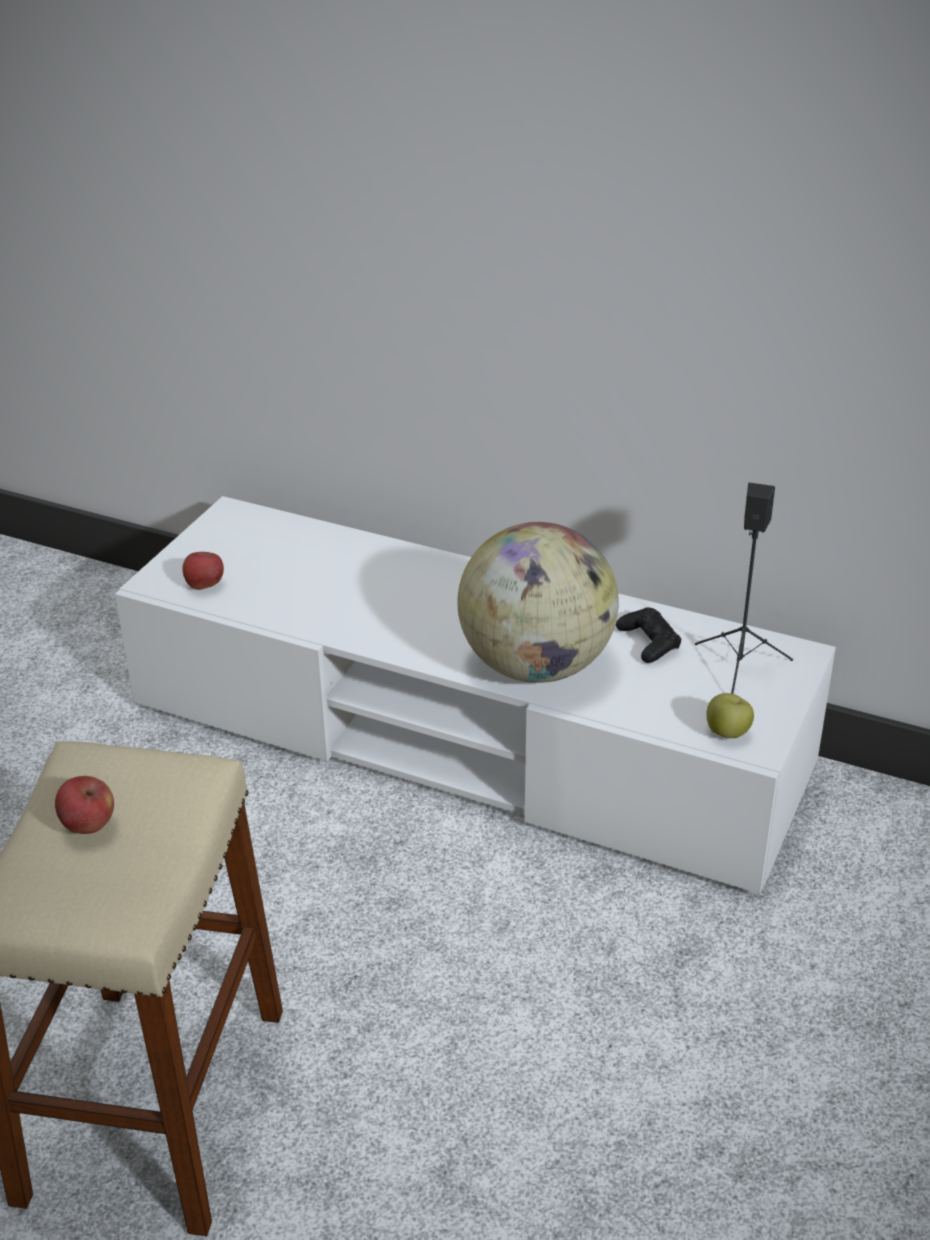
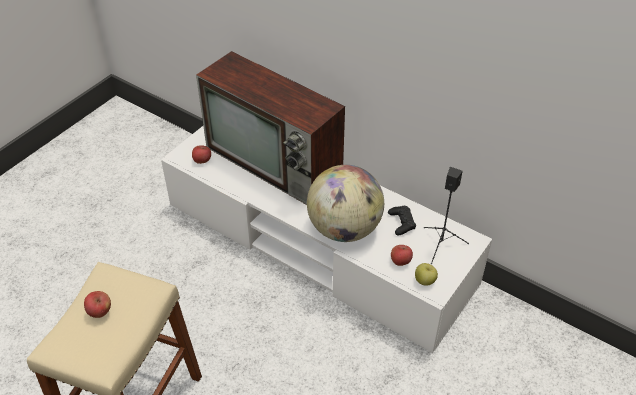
camera: 10 degrees right, 10 degrees up
none -> television [196,51,345,205]
none -> apple [391,245,413,266]

